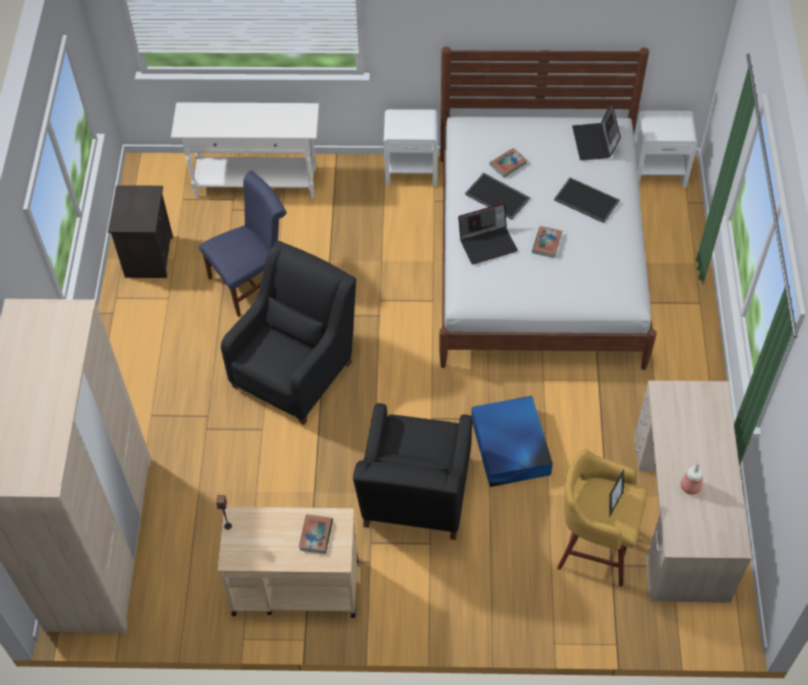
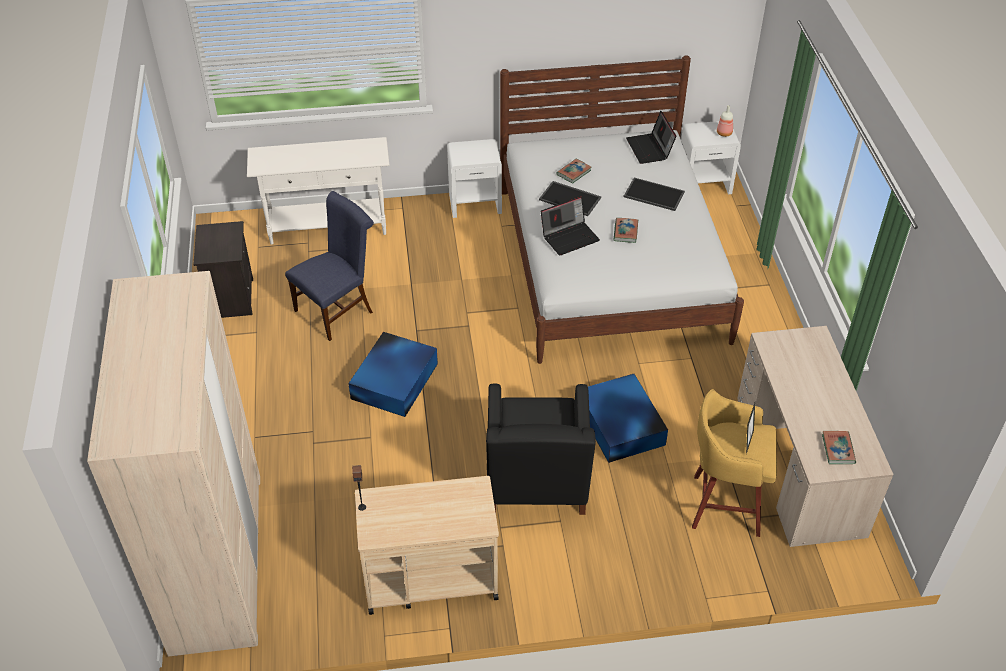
camera: 10 degrees left, 10 degrees down
black armchair [221,241,356,425] -> blue storage box [348,332,438,417]
book [299,514,333,554] -> book moved to [822,431,856,464]
bottle [681,464,703,495] -> bottle moved to [717,105,733,137]

